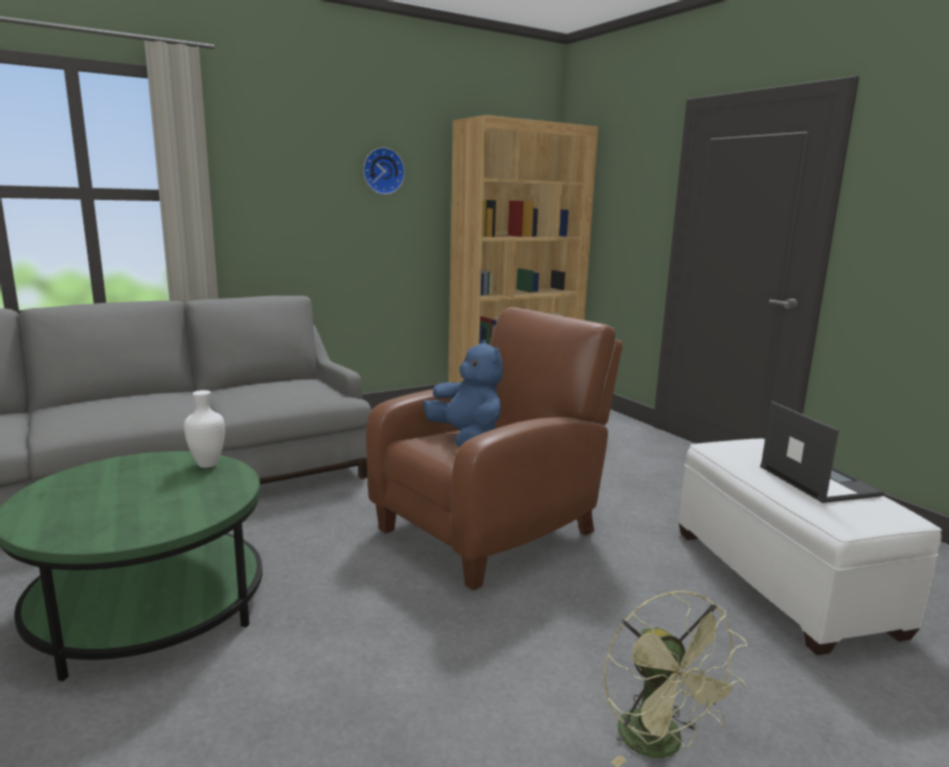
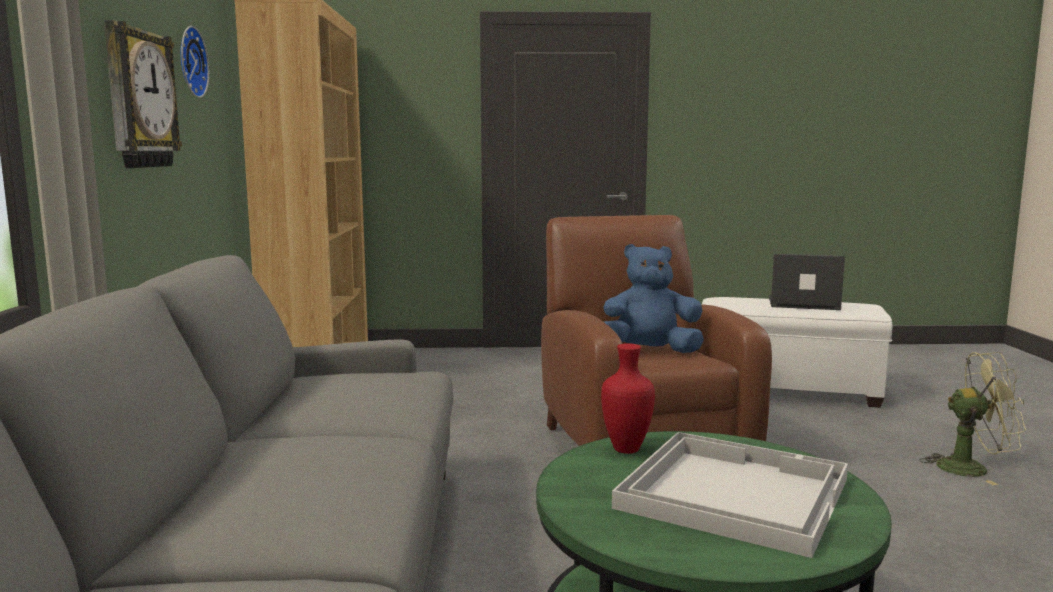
camera: 60 degrees left, 5 degrees down
white vase [184,390,225,468] -> red vase [601,343,655,454]
none -> wall clock [104,20,182,168]
none -> white tray [612,432,848,558]

